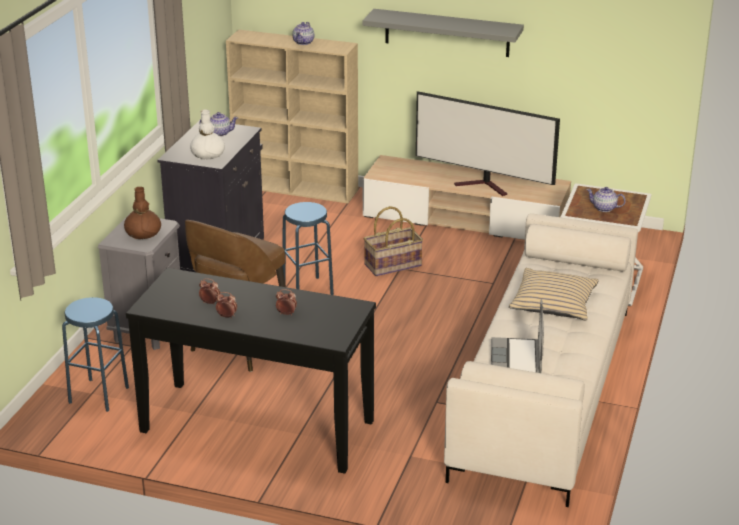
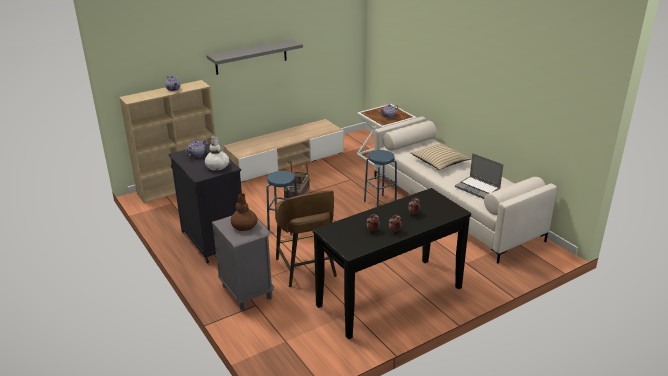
camera: 50 degrees left, 0 degrees up
blue stool [62,297,129,412] -> blue stool moved to [364,150,397,207]
television [416,91,560,196] -> none

